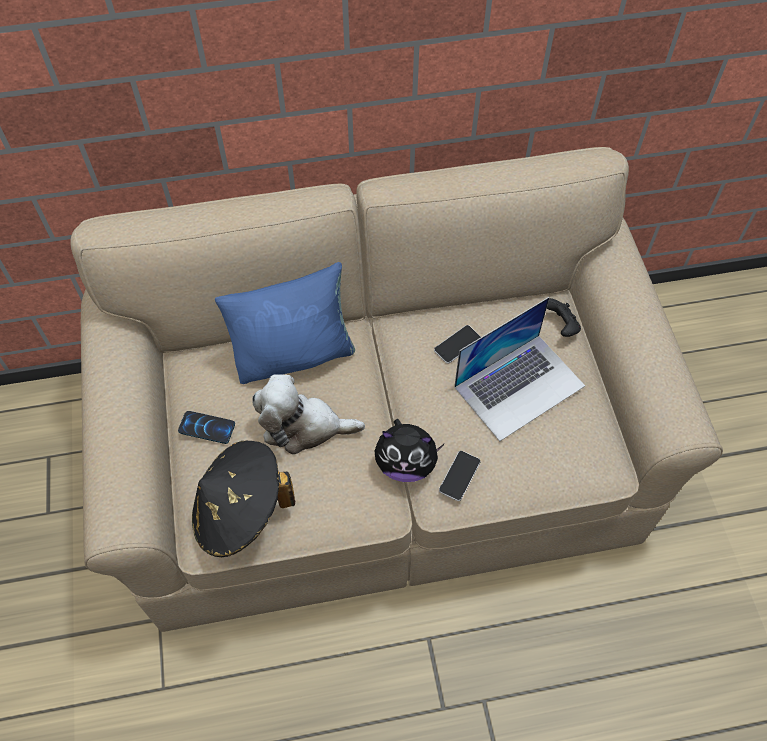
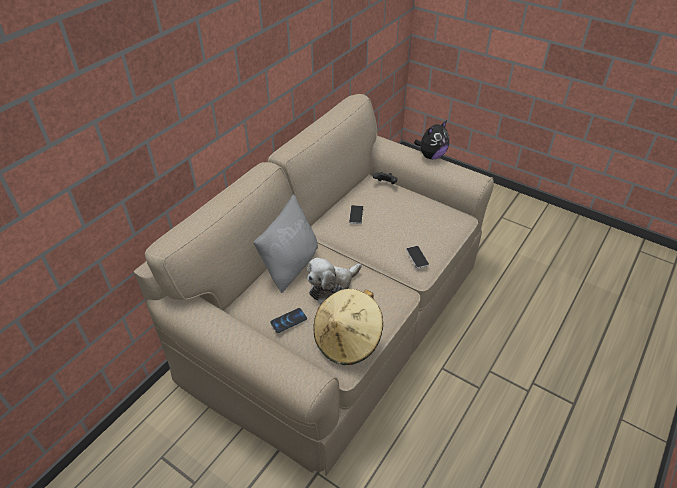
camera: 45 degrees left, 15 degrees down
black hat [192,441,295,557] -> beige hat [314,289,383,365]
blue pillow [215,262,355,384] -> grey pillow [254,195,318,293]
plush toy [375,419,444,482] -> plush toy moved to [414,120,449,159]
laptop [454,297,585,441] -> none

